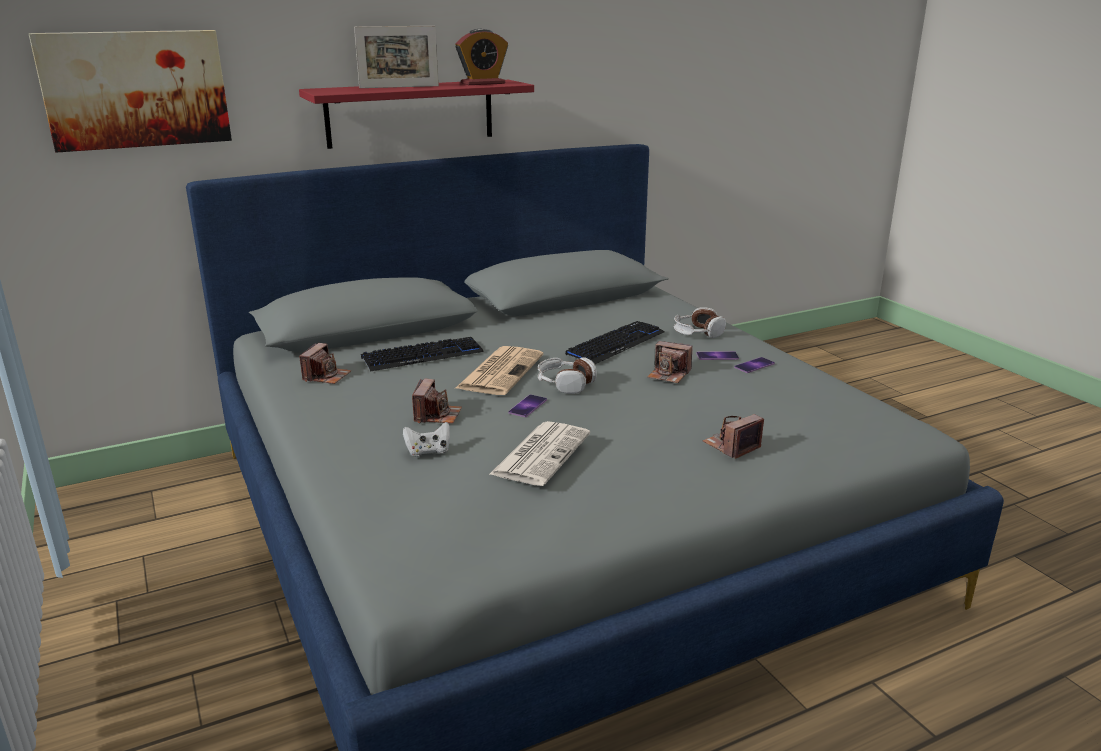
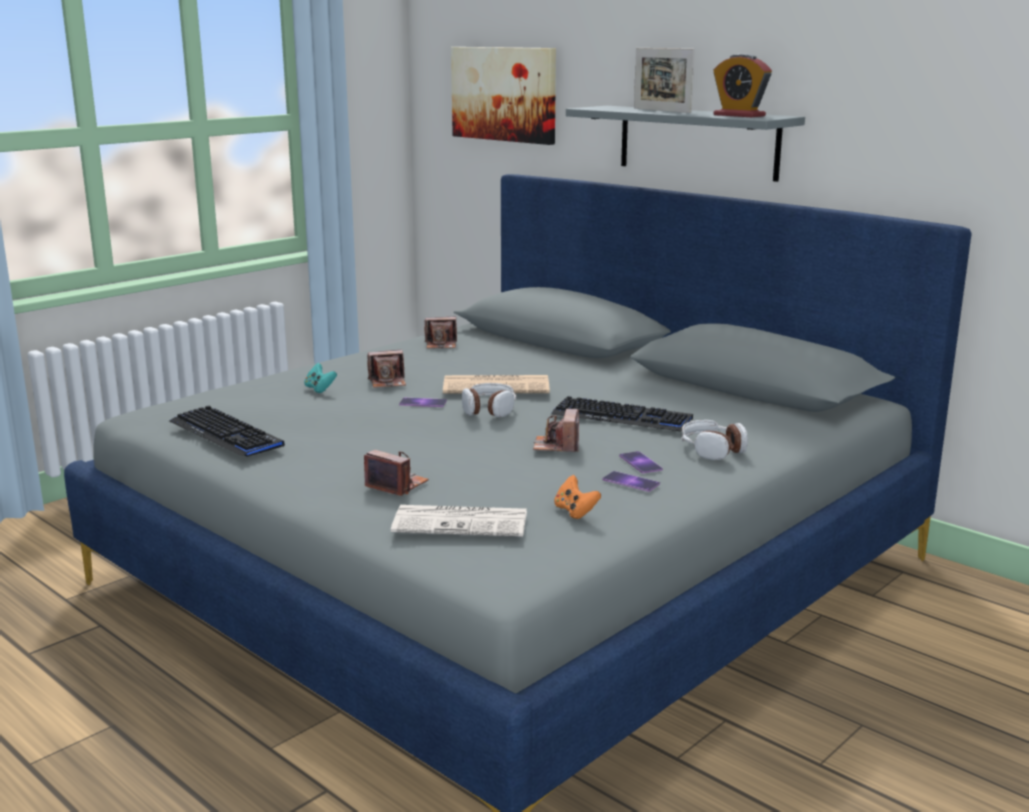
camera: 70 degrees right, 5 degrees down
red shelf [299,80,534,149] -> grey shelf [566,106,805,182]
keyboard [361,337,484,372] -> keyboard moved to [169,406,285,457]
white game controller [403,422,450,457] -> turquoise game controller [304,363,337,393]
newspaper [489,421,590,486] -> newspaper moved to [391,505,527,537]
none -> orange game controller [554,475,601,519]

